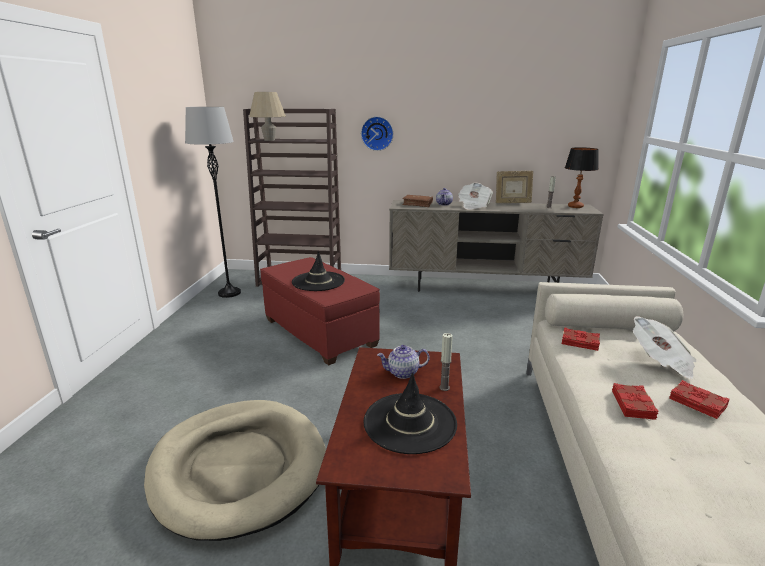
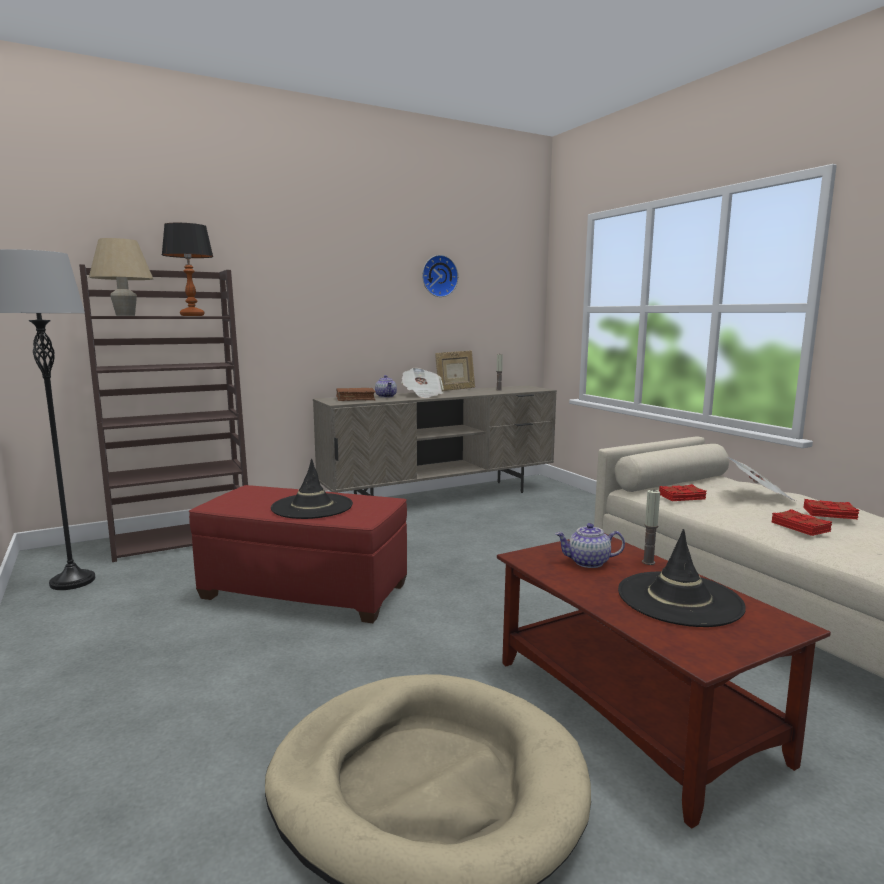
camera: 35 degrees left, 10 degrees down
wall clock [361,116,394,151] -> wall clock moved to [422,255,458,297]
teapot [377,345,430,379] -> teapot turned 45 degrees clockwise [555,523,625,568]
table lamp [565,147,599,208] -> table lamp moved to [162,223,214,316]

